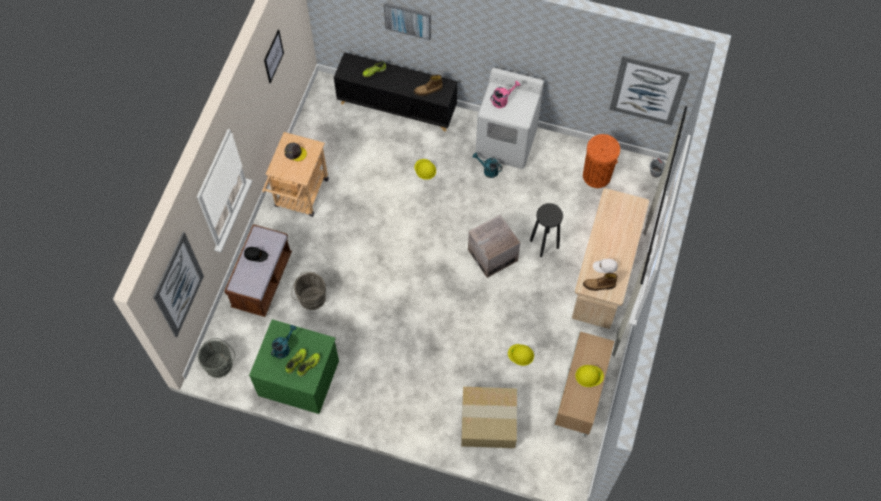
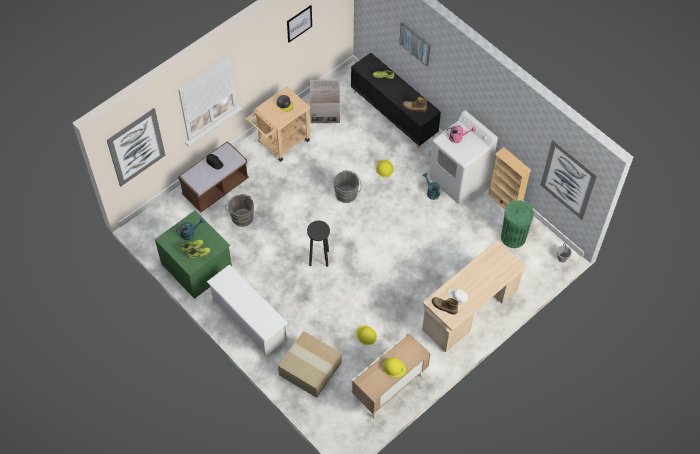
camera: 30 degrees right, 5 degrees down
grey bucket [198,338,235,378] -> grey bucket moved to [333,170,362,203]
cardboard box [468,215,520,278] -> cardboard box moved to [310,80,340,123]
black stool [530,203,563,257] -> black stool moved to [307,221,330,267]
orange trash can [583,134,620,188] -> green trash can [501,200,534,248]
none -> white shoe rack [207,264,288,356]
none -> beige bookcase [487,147,531,209]

